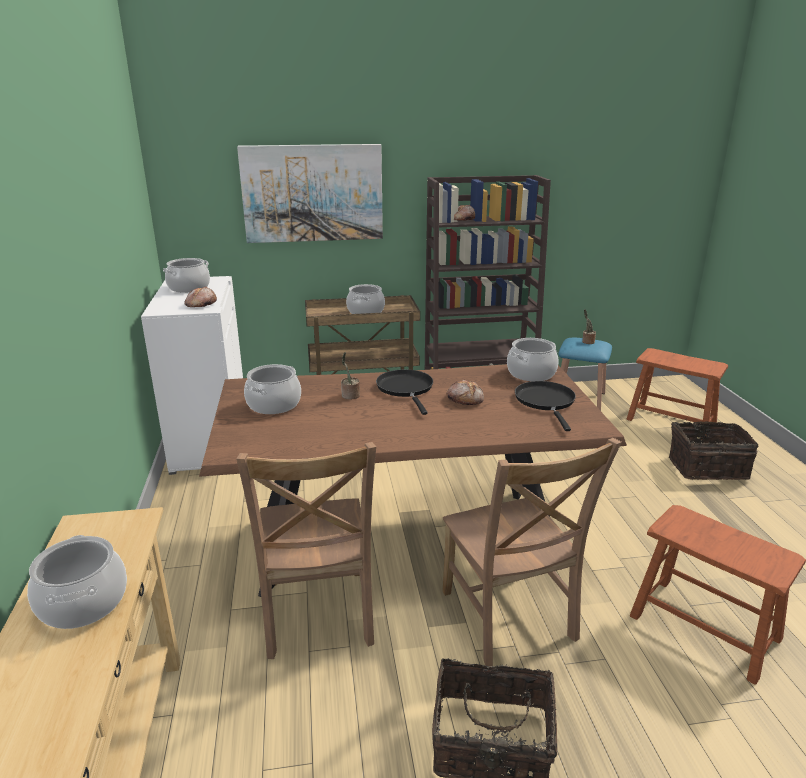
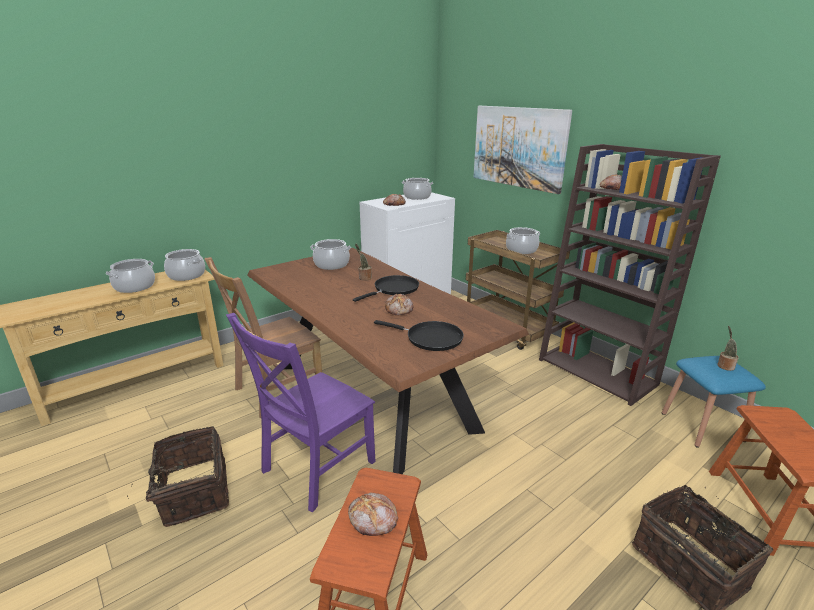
camera: 60 degrees right, 0 degrees up
brown chair [442,438,622,666] -> purple chair [226,313,376,512]
cooking pot [507,338,559,381] -> cooking pot moved to [164,249,205,281]
black frying pan [515,381,576,431] -> black frying pan turned 60 degrees clockwise [374,320,464,351]
none -> bread [348,493,398,536]

